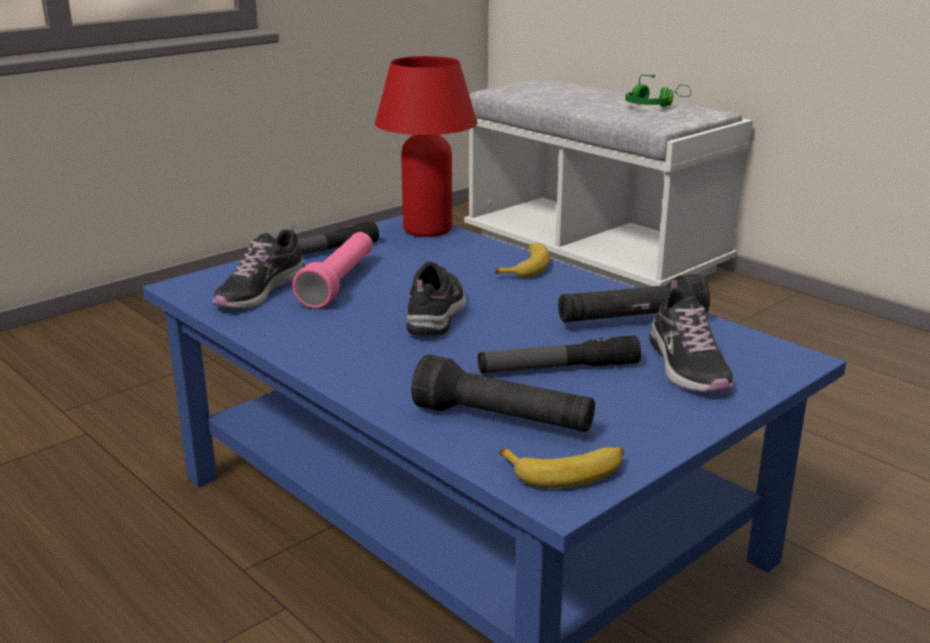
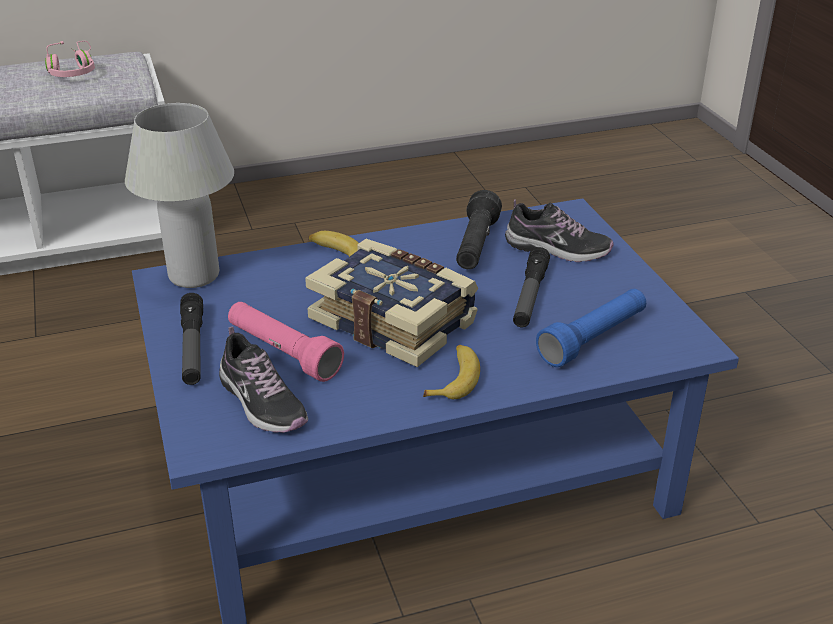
camera: 65 degrees left, 10 degrees up
red table lamp [375,56,477,237] -> white table lamp [125,103,234,288]
shoe [406,261,466,336] -> book [305,239,478,367]
black flashlight [411,354,595,432] -> blue flashlight [536,289,646,367]
banana [499,447,624,489] -> banana moved to [423,345,480,399]
green headphones [625,74,691,107] -> pink headphones [45,41,95,77]

